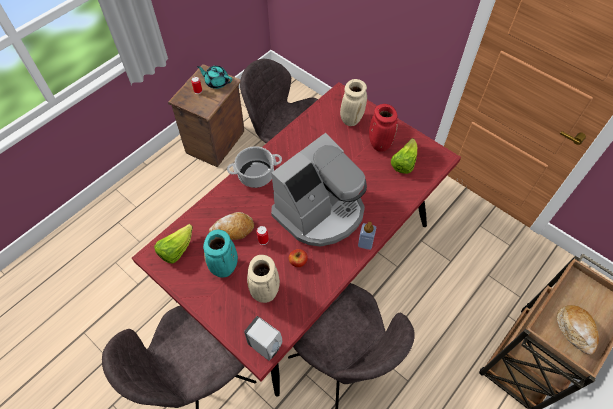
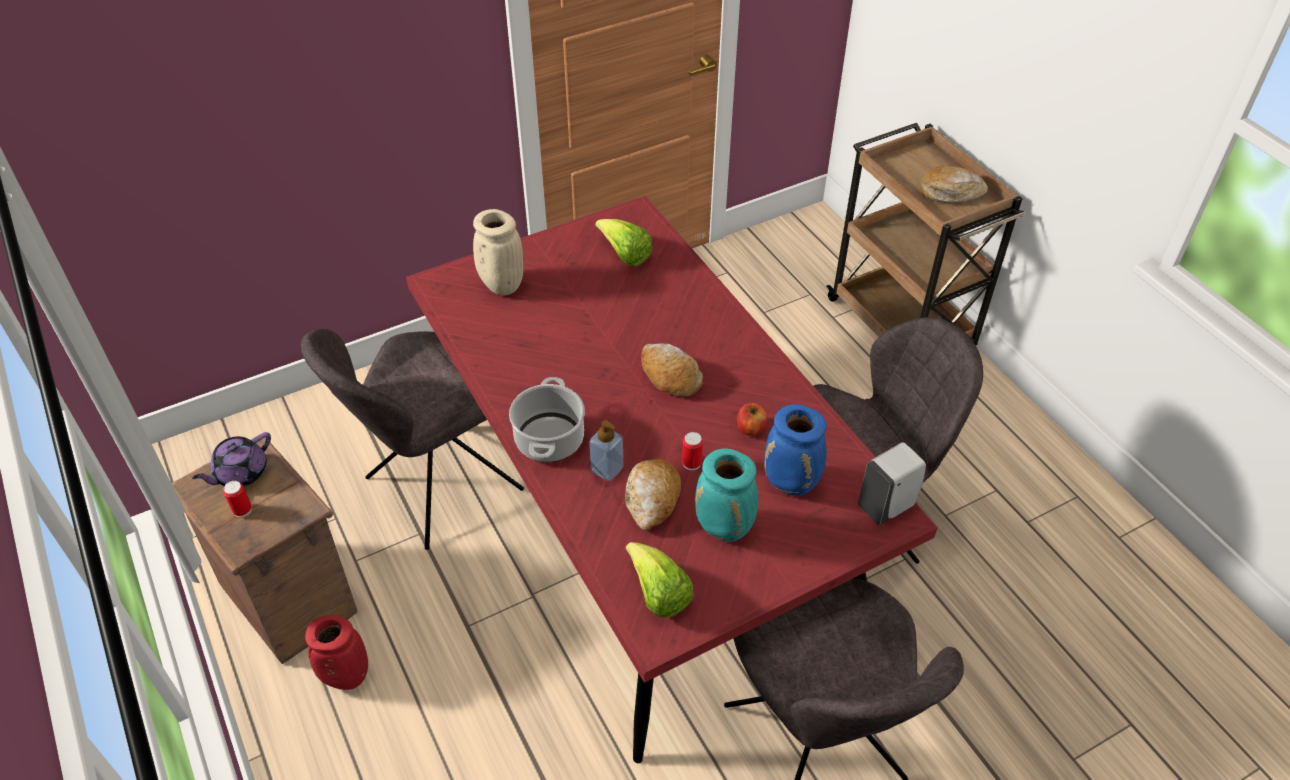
camera: 70 degrees left, 10 degrees down
turquoise teapot [197,66,232,89] -> purple teapot [192,432,271,487]
beige vase [247,255,280,303] -> blue vase [764,404,827,496]
coffee machine [271,133,367,247] -> bread [641,343,703,397]
soap dispenser [358,222,376,250] -> soap dispenser moved to [589,420,623,481]
red vase [369,104,398,152] -> red vase moved to [305,615,368,690]

